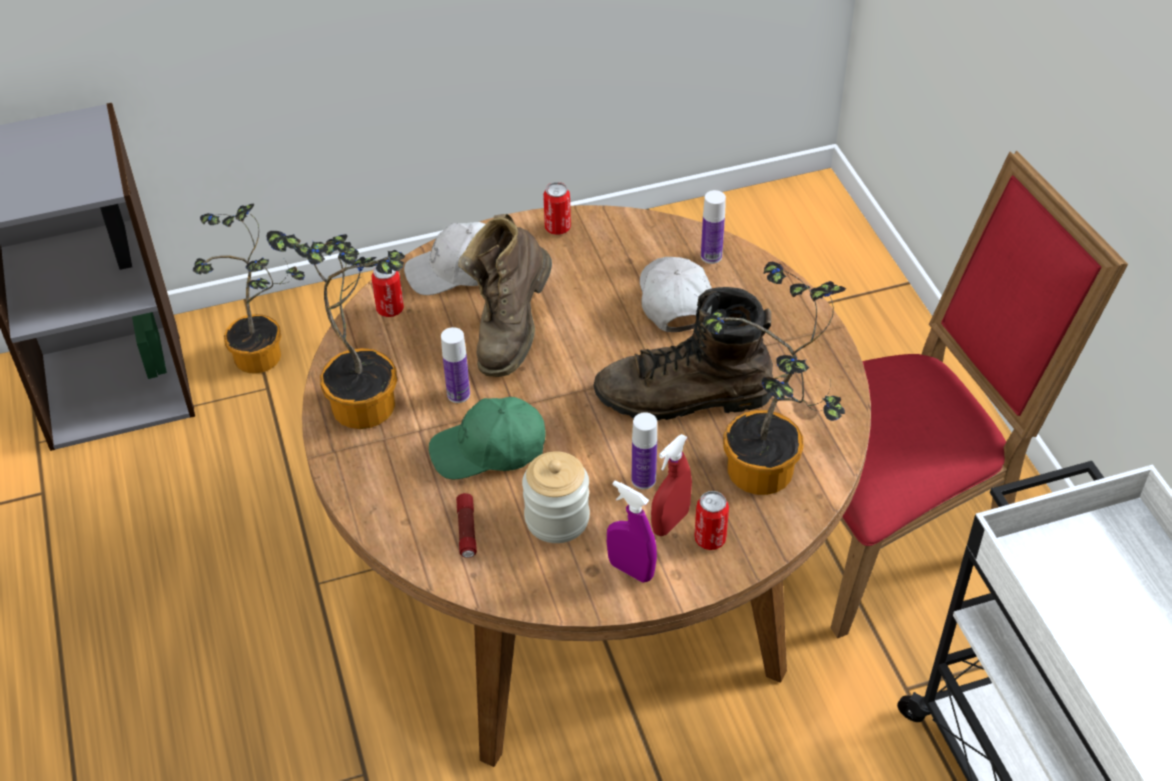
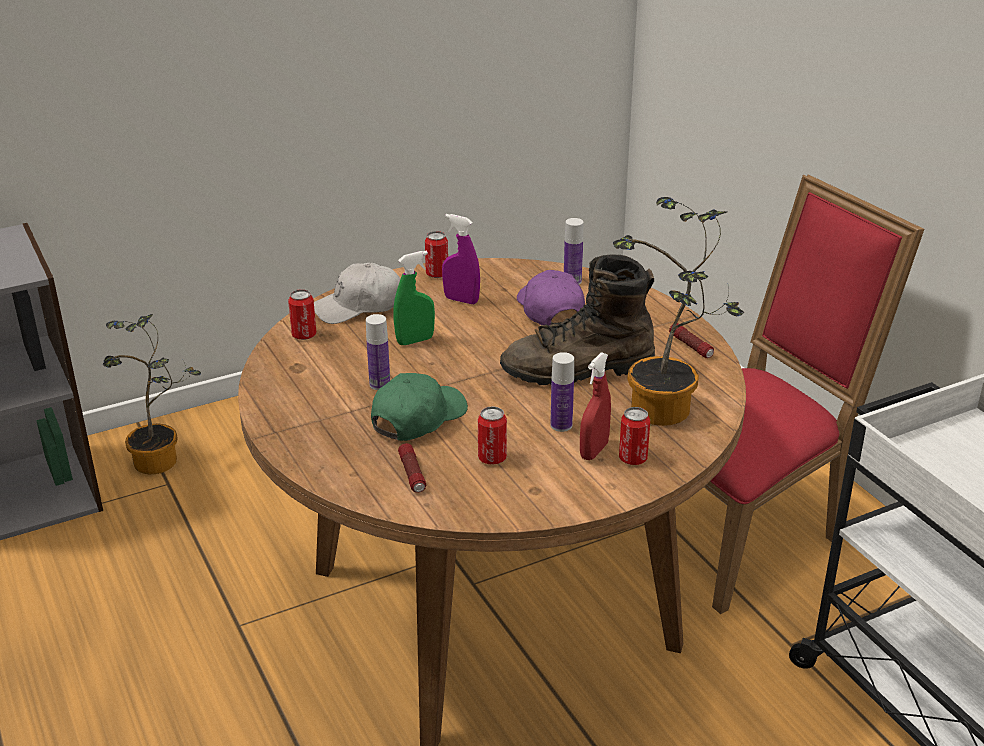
camera: 10 degrees left, 15 degrees down
potted plant [267,231,405,429] -> none
green cap [429,397,546,479] -> green cap turned 150 degrees clockwise [371,373,468,441]
brown boot [458,214,552,377] -> green spray bottle [394,251,435,345]
jar [522,451,590,543] -> can [478,406,507,465]
purple spray bottle [607,480,657,583] -> purple spray bottle moved to [442,214,480,304]
white cap [640,257,712,332] -> purple cap [517,270,585,325]
none -> flashlight [669,323,714,358]

